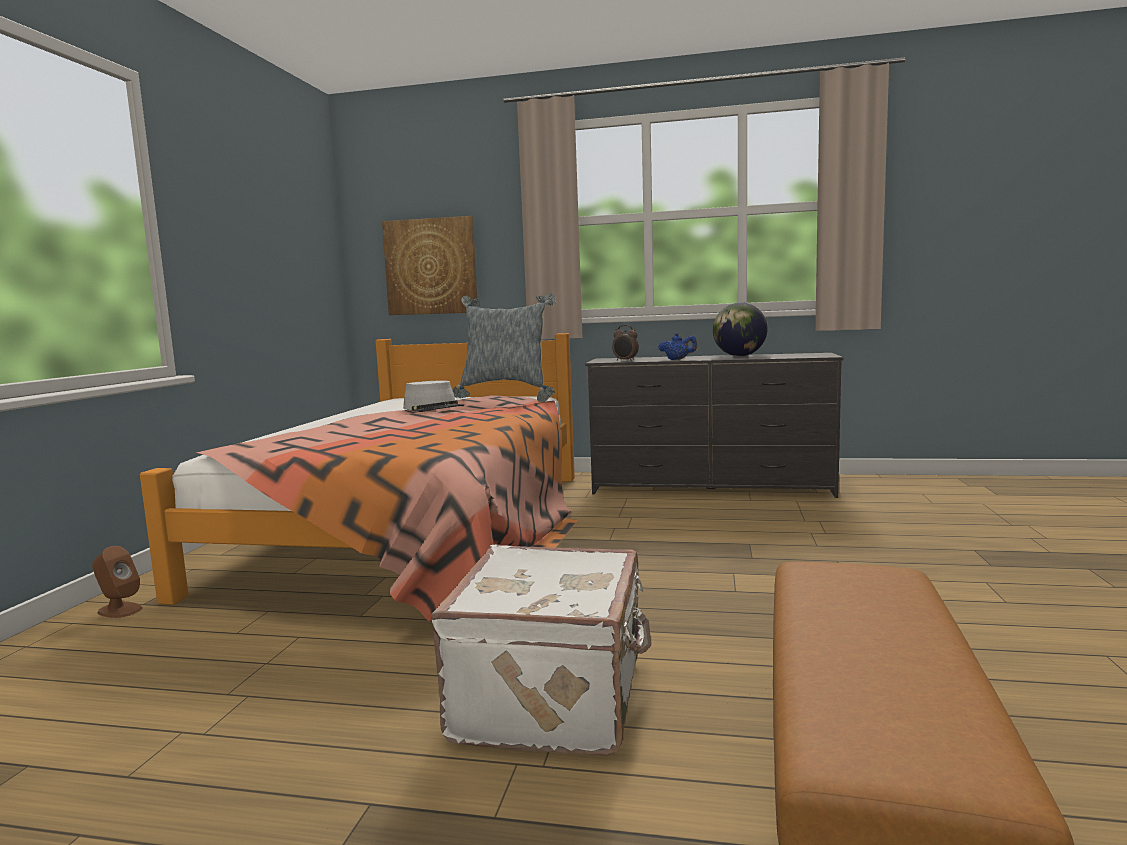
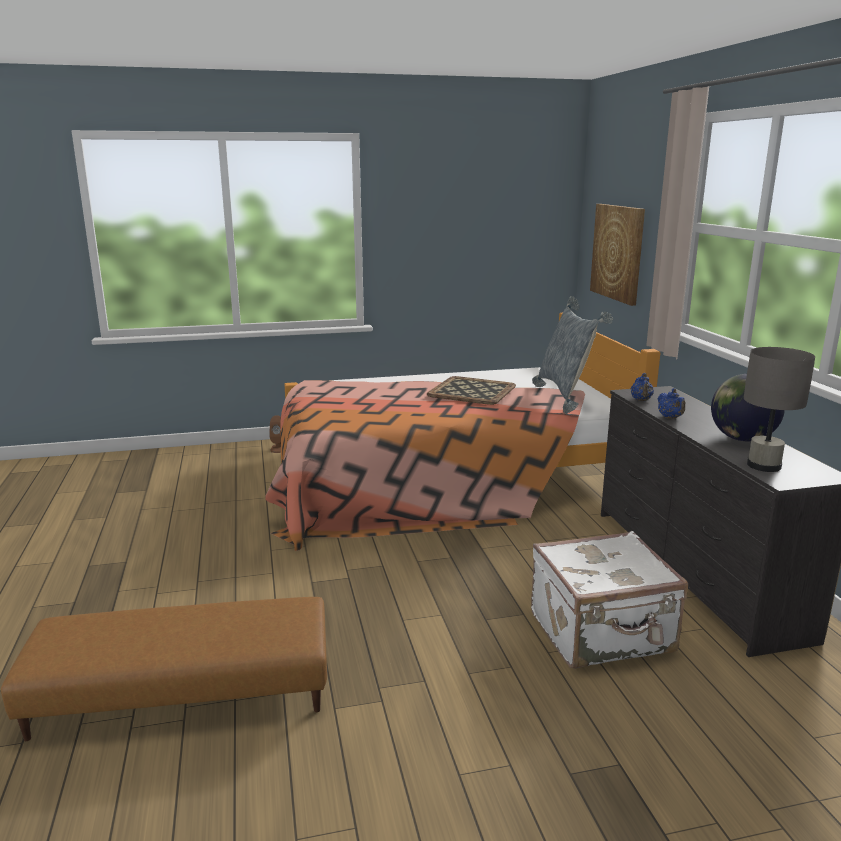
camera: 65 degrees right, 10 degrees up
grey hat [403,381,464,412] -> tray [427,376,516,405]
white suitcase [431,544,651,756] -> white suitcase moved to [531,531,688,669]
alarm clock [612,325,639,361] -> blue teapot [631,373,654,401]
none -> grey table lamp [744,347,815,472]

